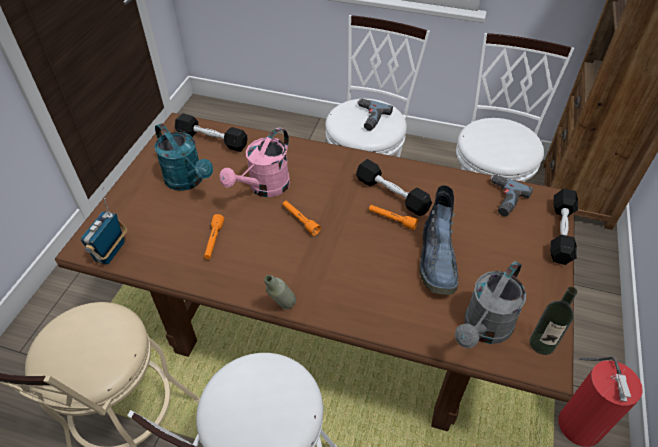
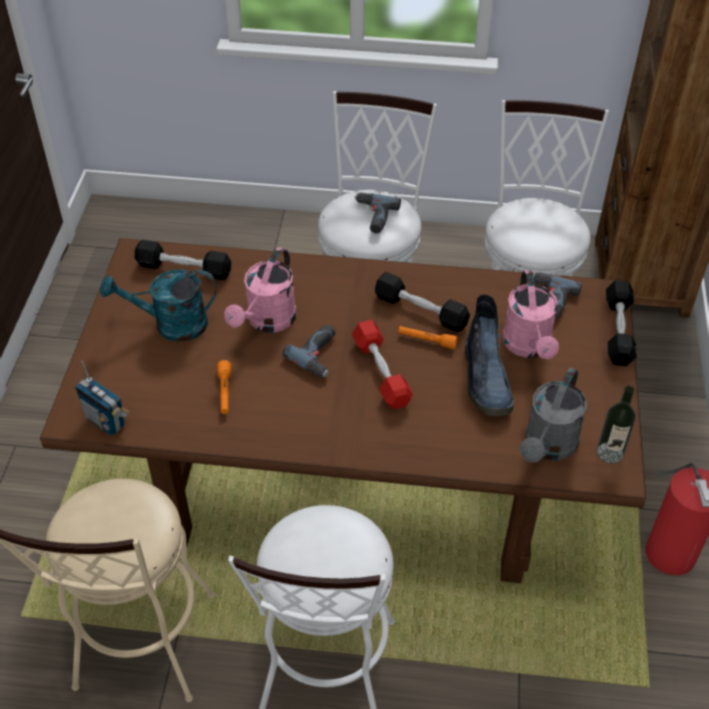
camera: 10 degrees left, 0 degrees up
radio [81,198,127,265] -> radio turned 60 degrees counterclockwise [75,361,130,436]
turquoise watering can [154,123,213,191] -> turquoise watering can turned 135 degrees clockwise [100,269,217,342]
grey bottle [264,275,296,309] -> none
orange flashlight [282,201,321,236] -> power drill [282,324,335,378]
none -> red dumbbell [352,320,413,409]
none -> pink watering can [502,270,559,359]

